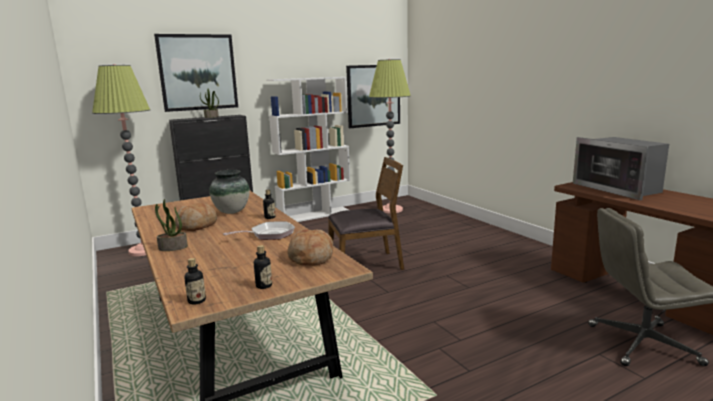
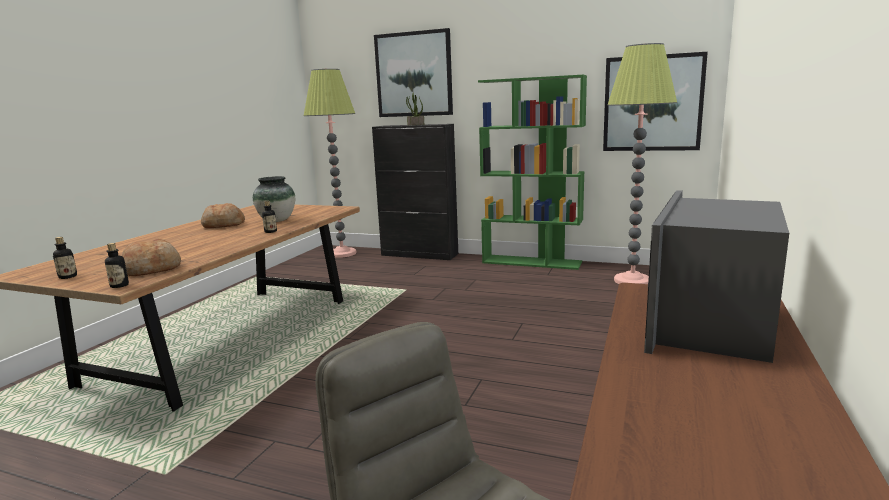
camera: 50 degrees right, 0 degrees up
potted plant [155,199,188,251] -> none
bottle [184,258,206,305] -> bottle moved to [105,243,129,288]
frying pan [223,221,295,240] -> none
white bookcase [266,77,350,222] -> green bookcase [478,75,587,270]
brown chair [328,157,404,270] -> none

